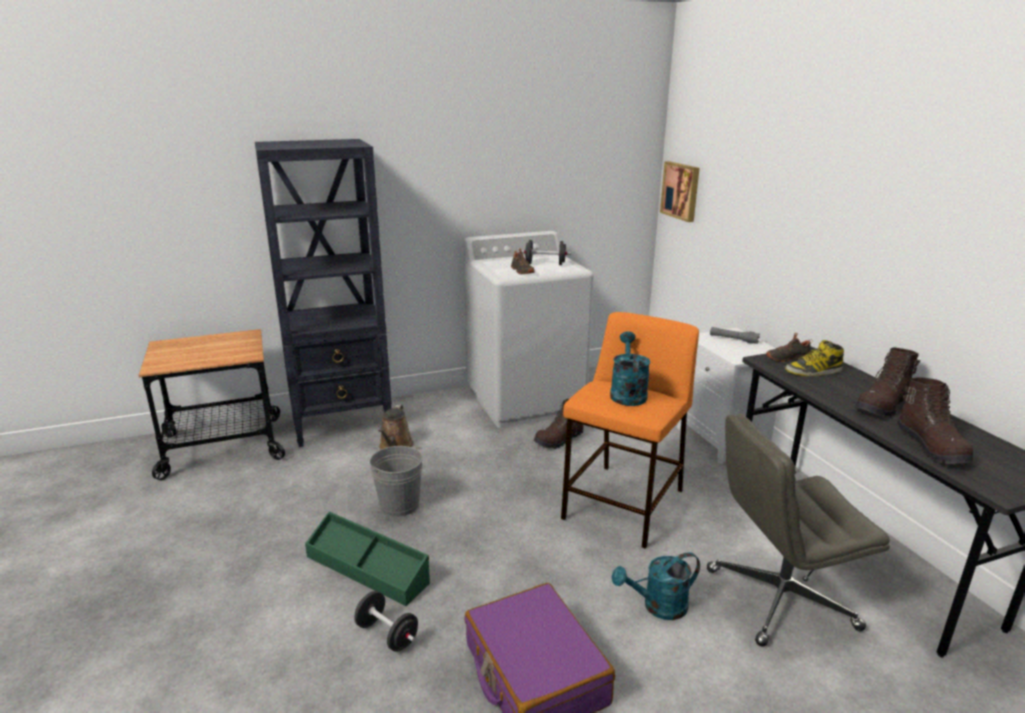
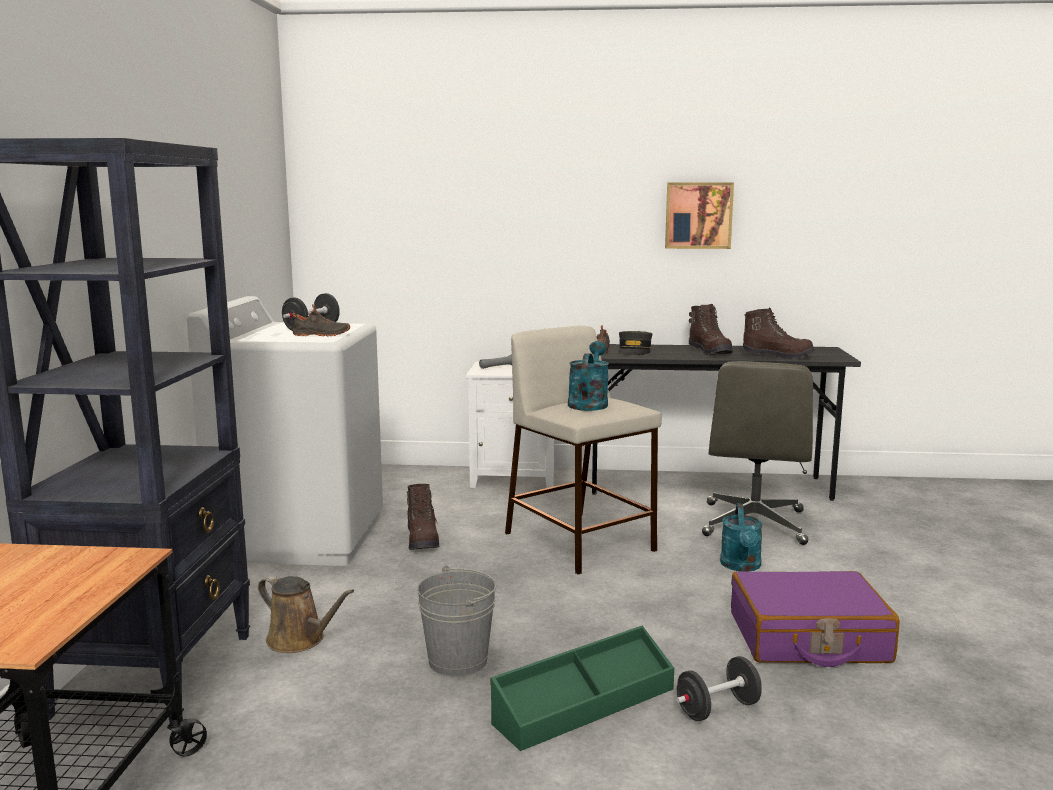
camera: 65 degrees left, 10 degrees down
orange stool [561,312,699,549] -> beige stool [505,326,662,574]
turquoise watering can [610,331,651,406] -> turquoise watering can turned 75 degrees clockwise [568,341,609,411]
picture [660,161,699,222] -> picture moved to [665,183,734,249]
boot [785,340,844,376] -> grey cap [618,331,652,355]

